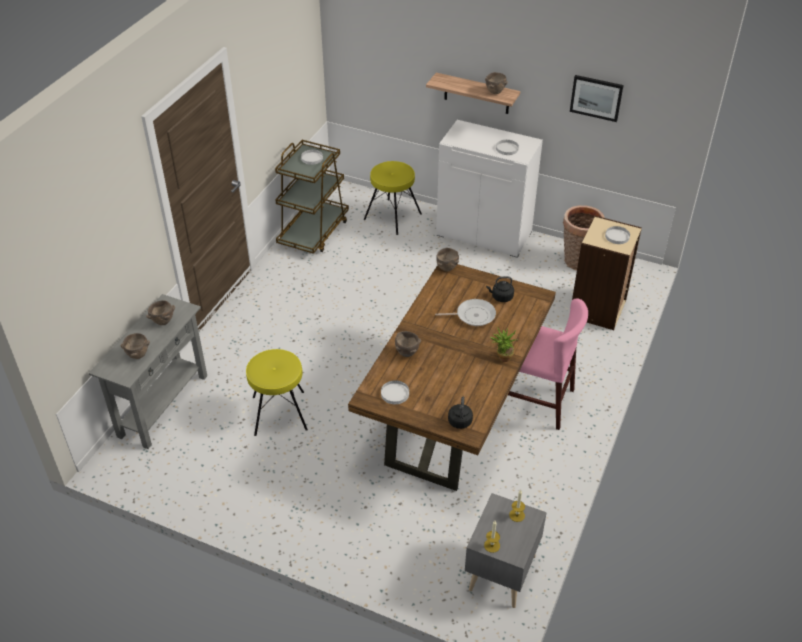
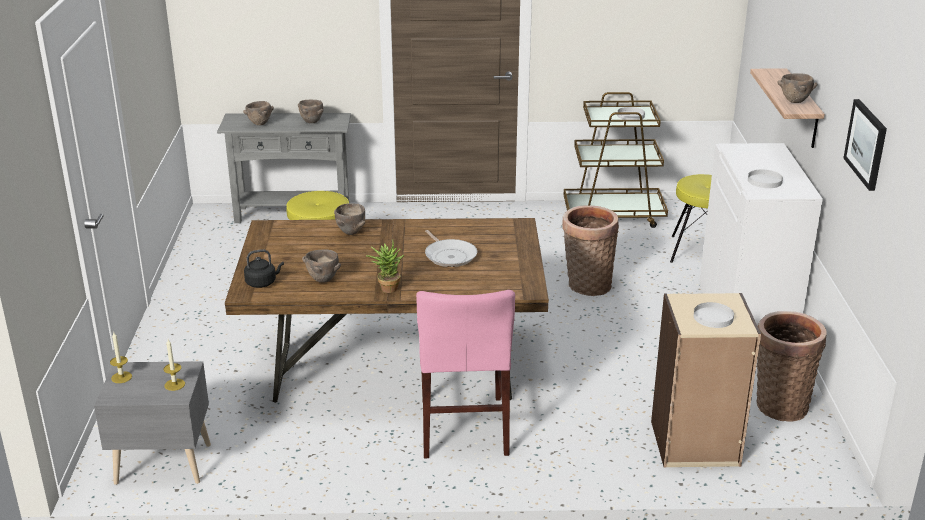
camera: 65 degrees right, 15 degrees down
white plate [381,380,409,404] -> none
brown bowl [436,248,459,272] -> brown bowl moved to [302,250,341,283]
black kettle [486,276,514,302] -> none
none -> basket [562,206,619,296]

